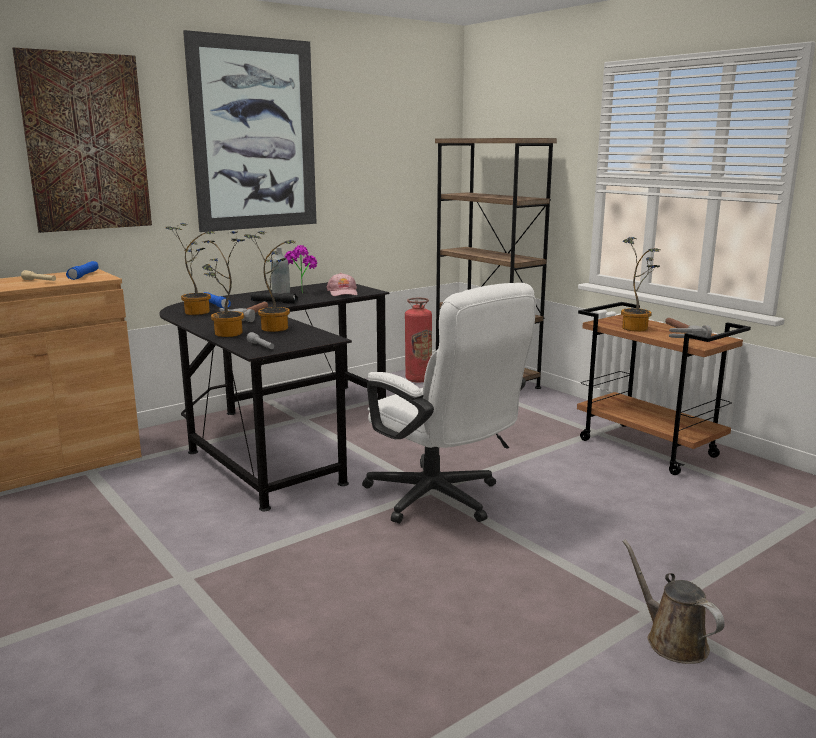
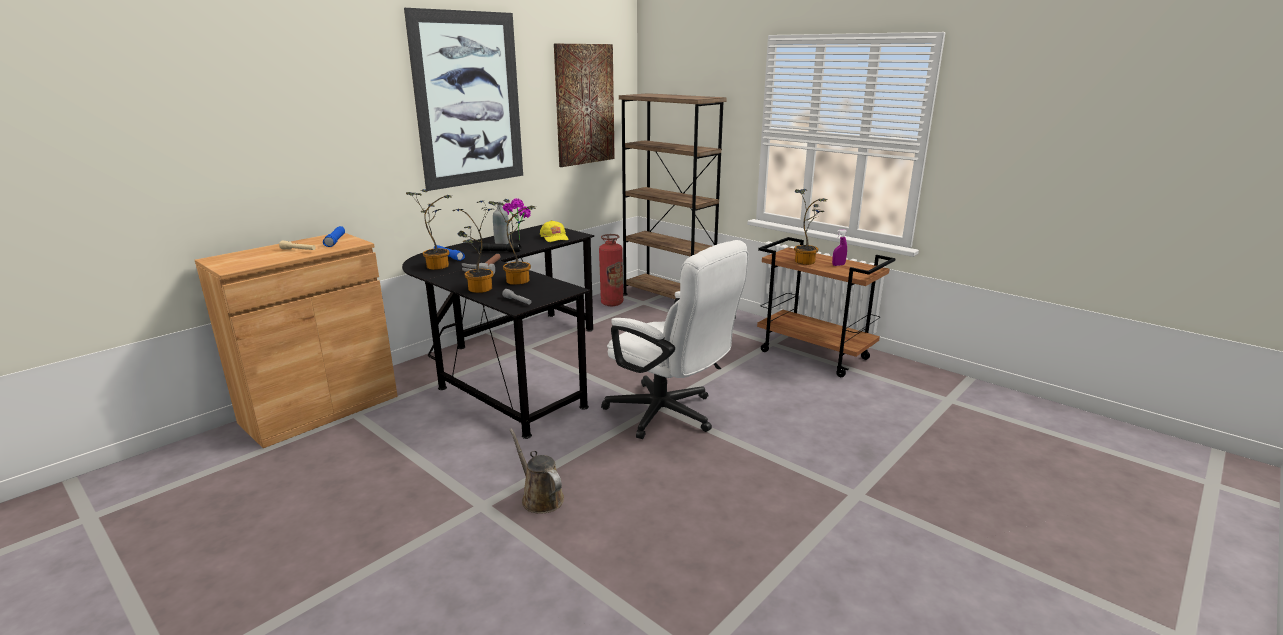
camera: 10 degrees left, 5 degrees up
picture [12,47,152,233] -> picture moved to [554,44,615,167]
pink cap [326,273,357,296] -> yellow cap [540,220,569,242]
brown watering can [622,540,725,664] -> brown watering can moved to [509,428,564,514]
hammer [665,317,712,339] -> purple spray bottle [832,229,847,266]

